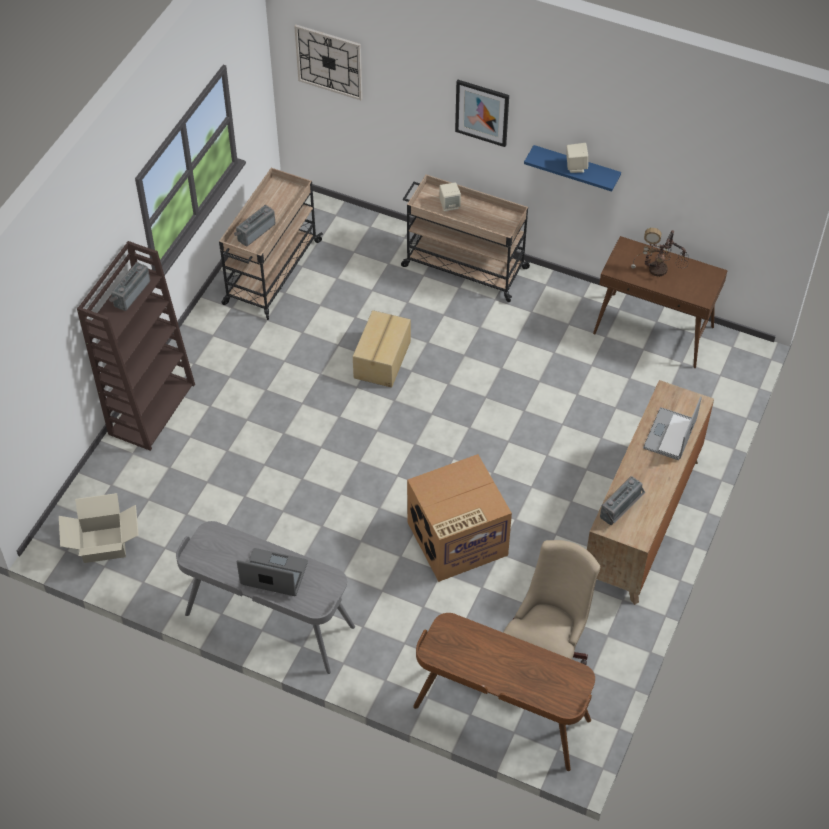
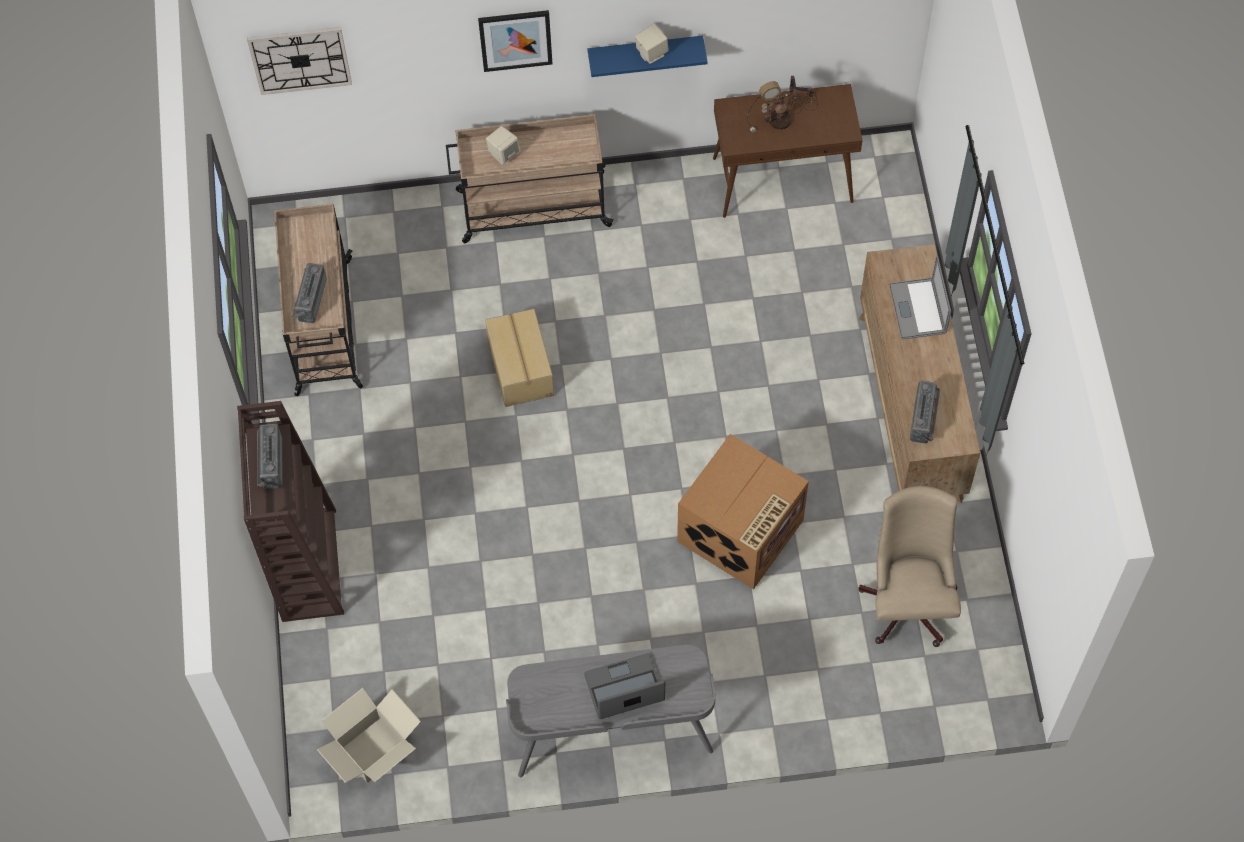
camera: 30 degrees left, 10 degrees up
brown desk [413,613,595,771] -> none

